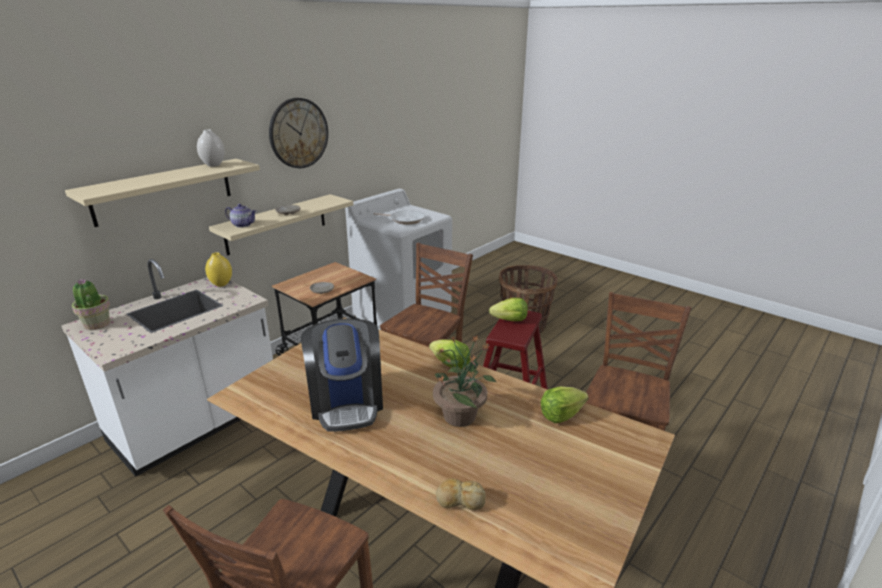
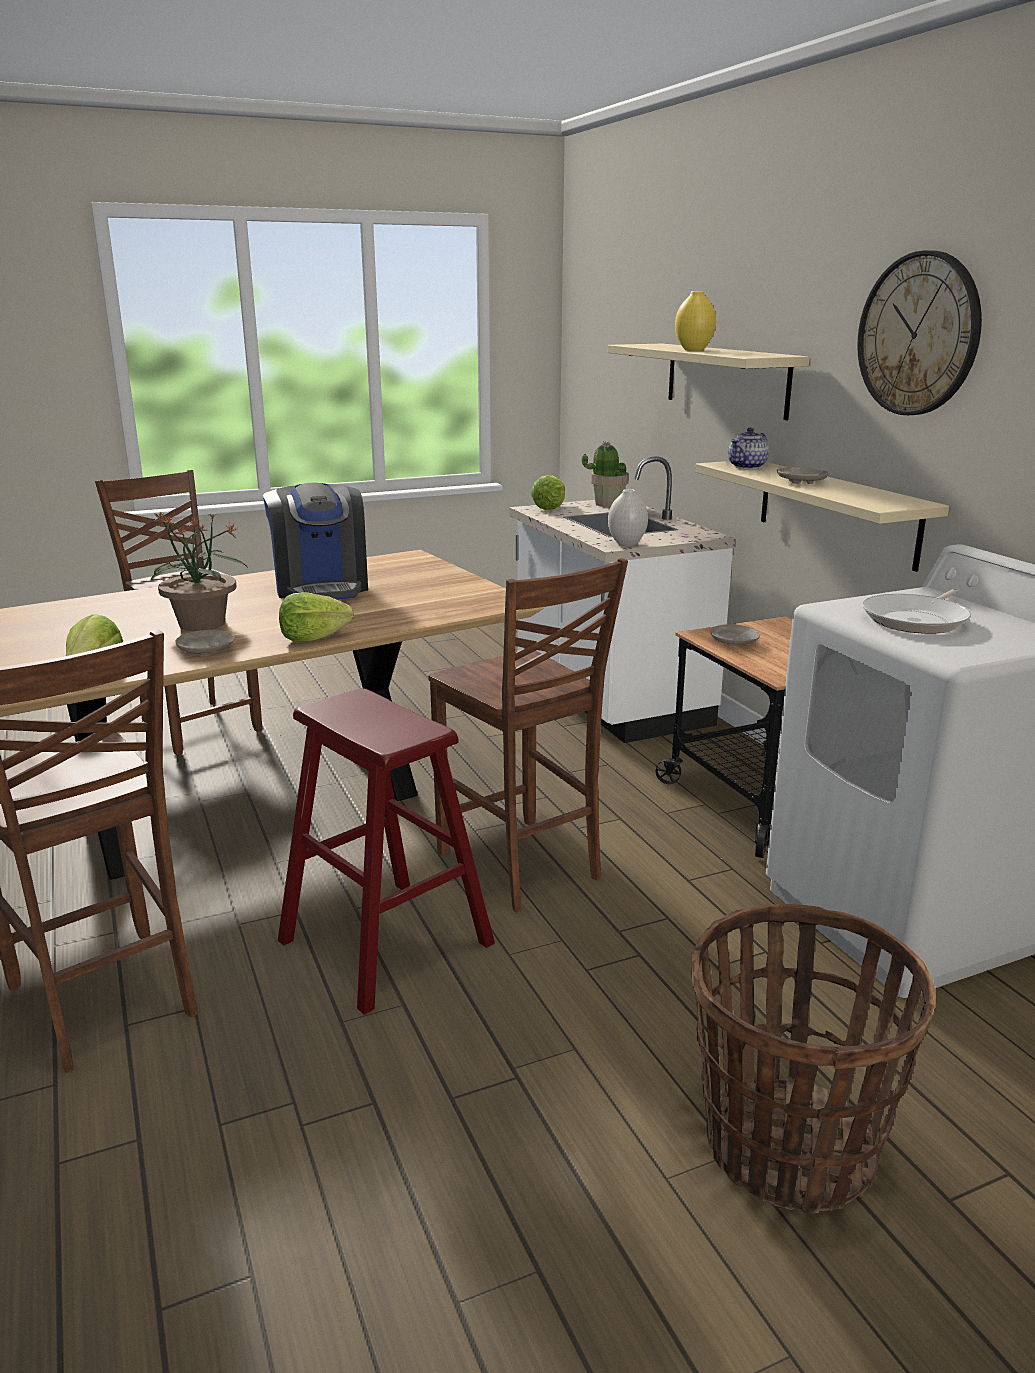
camera: 115 degrees right, 5 degrees down
white vase [197,129,225,167] -> white vase moved to [608,489,648,546]
yellow vase [205,252,232,287] -> yellow vase moved to [675,291,716,351]
coffee machine [301,318,383,432] -> coffee machine turned 120 degrees counterclockwise [263,482,368,600]
bread [436,478,486,510] -> none
lettuce [489,298,528,321] -> lettuce moved to [531,475,565,510]
none -> beige plate [175,630,235,655]

